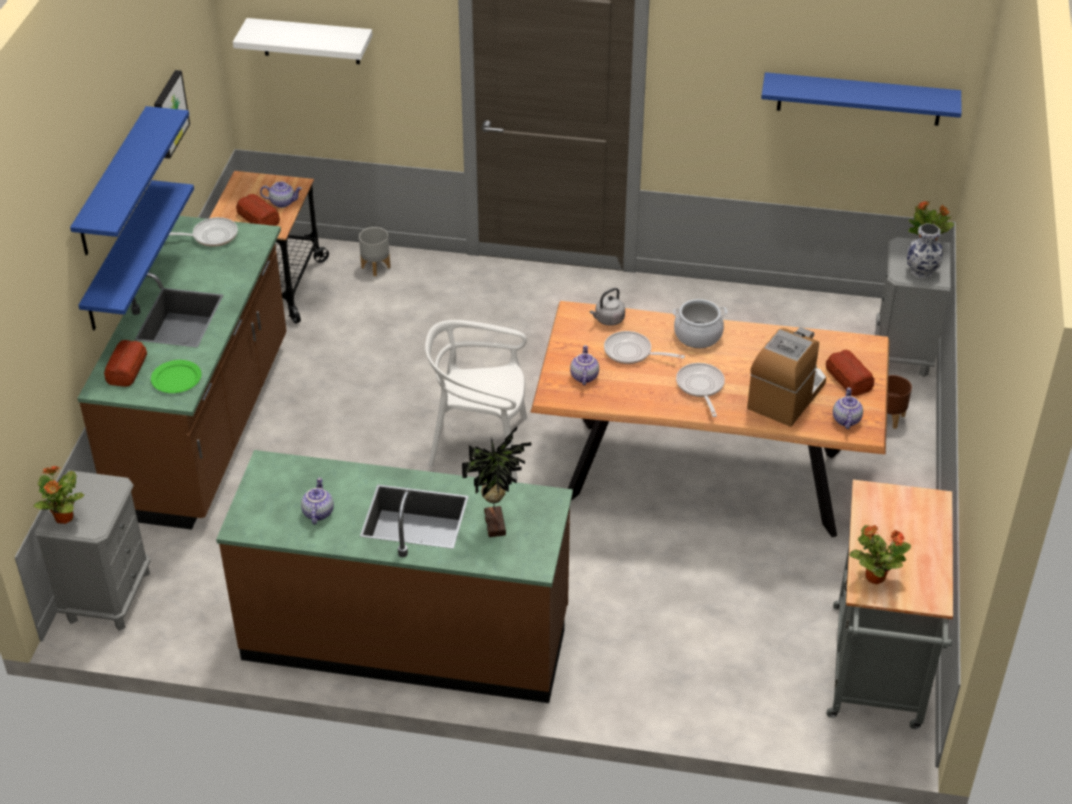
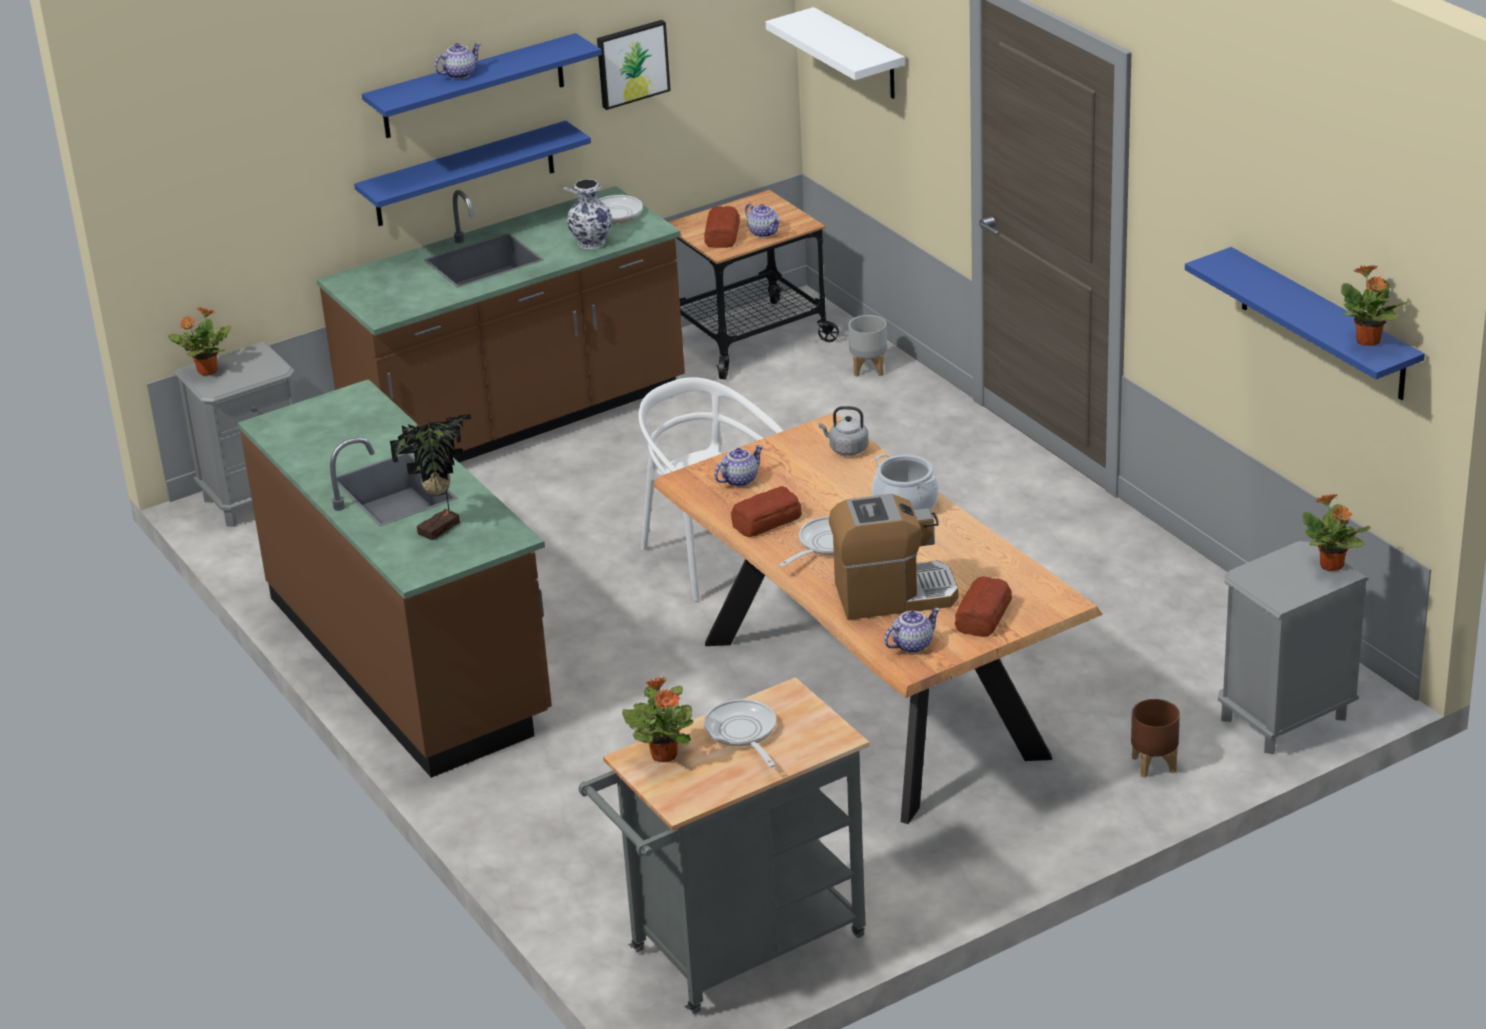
camera: 50 degrees right, 10 degrees down
bread [104,340,147,387] -> bread moved to [731,486,802,537]
green plate [151,360,202,393] -> none
teapot [301,478,334,524] -> teapot moved to [434,43,481,79]
frying pan [604,331,685,364] -> frying pan moved to [704,699,776,767]
vase [907,223,943,279] -> vase moved to [567,179,612,250]
none -> potted plant [1341,265,1409,346]

